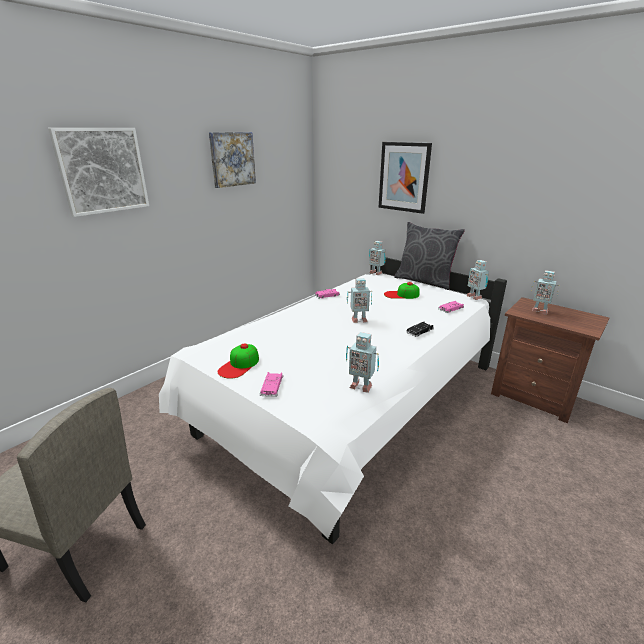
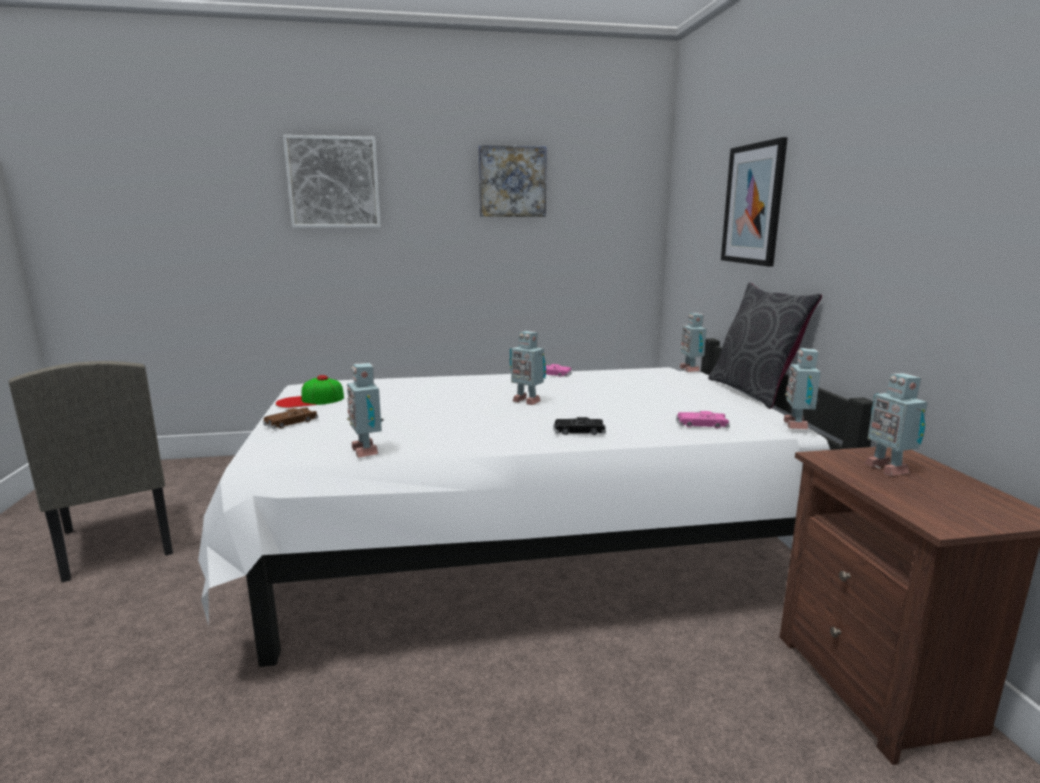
camera: 40 degrees right, 10 degrees down
pink toy car [260,372,283,397] -> brown toy car [262,407,319,429]
cap [384,282,420,299] -> none

